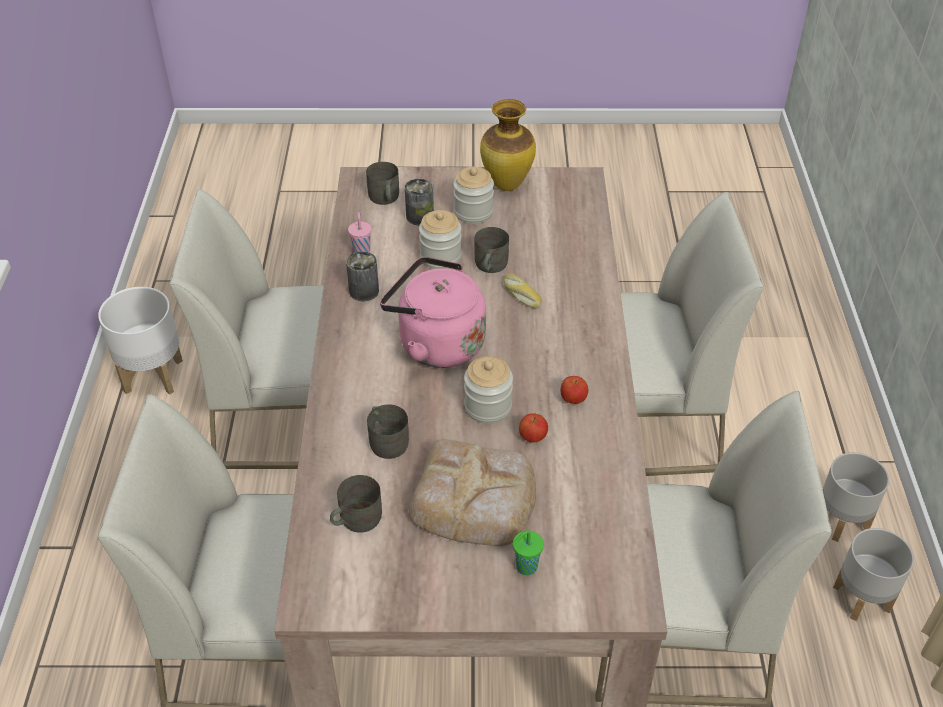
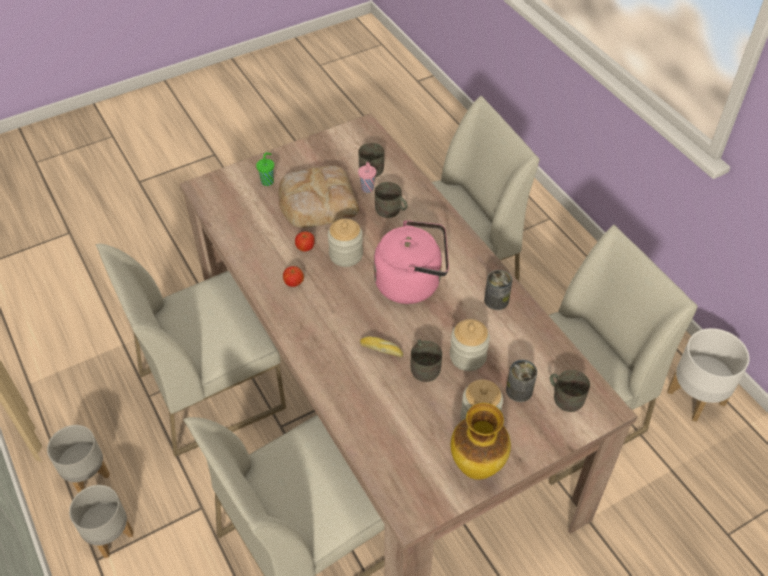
camera: 150 degrees right, 5 degrees up
pink cup [348,212,372,253] -> pink cup moved to [358,162,376,193]

